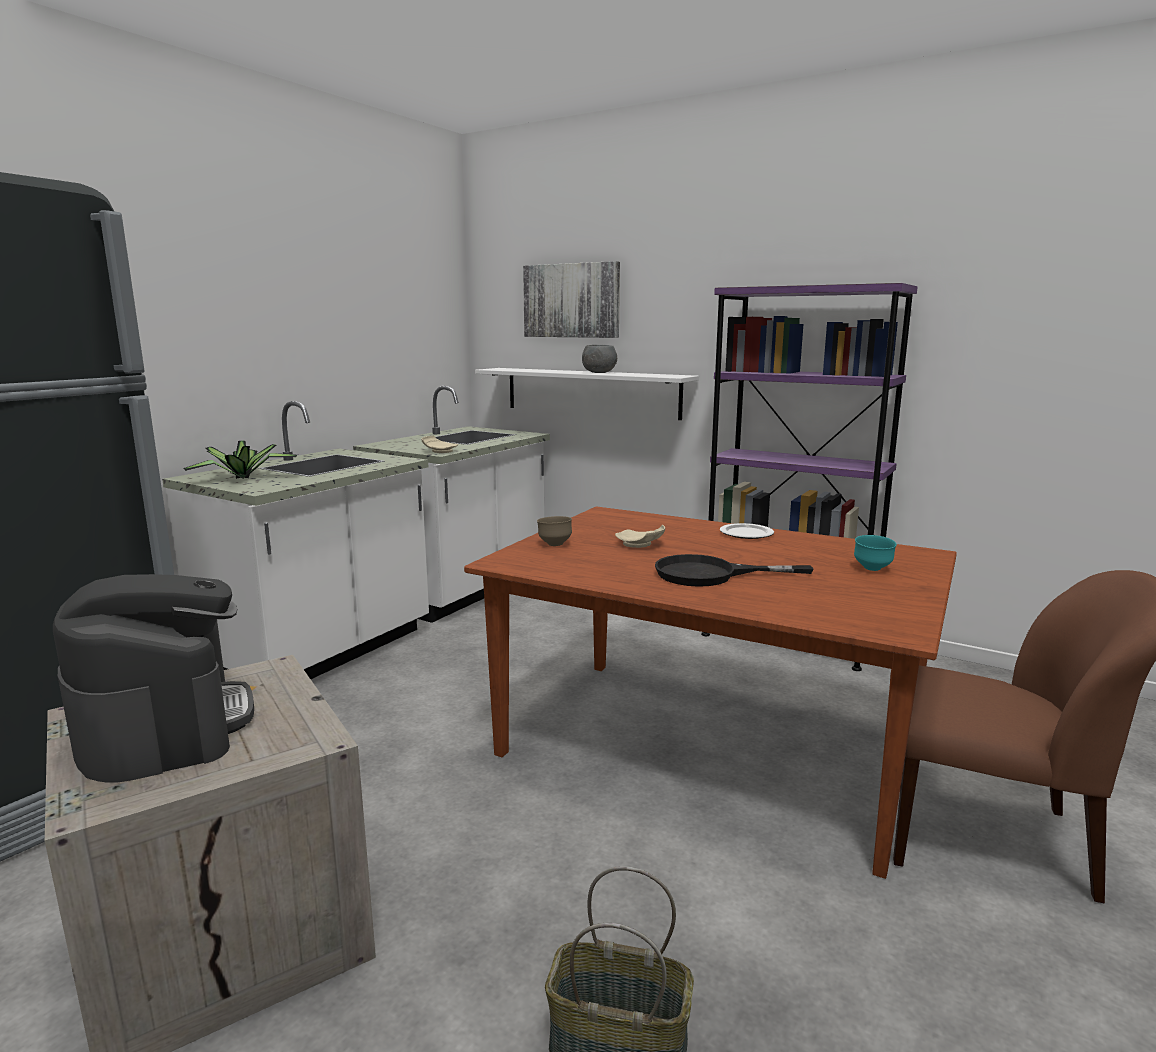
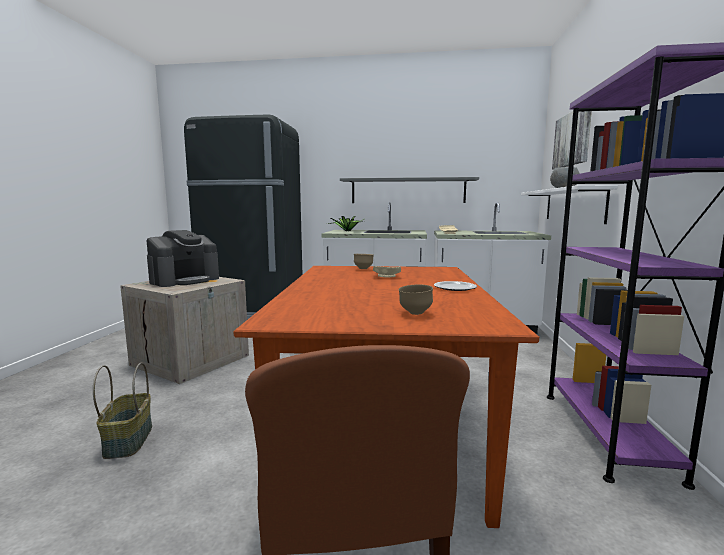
camera: 65 degrees right, 5 degrees down
black frying pan [655,554,814,587] -> none
turquoise bowl [854,535,897,571] -> brown bowl [398,285,433,315]
none -> grey shelf [340,177,479,203]

